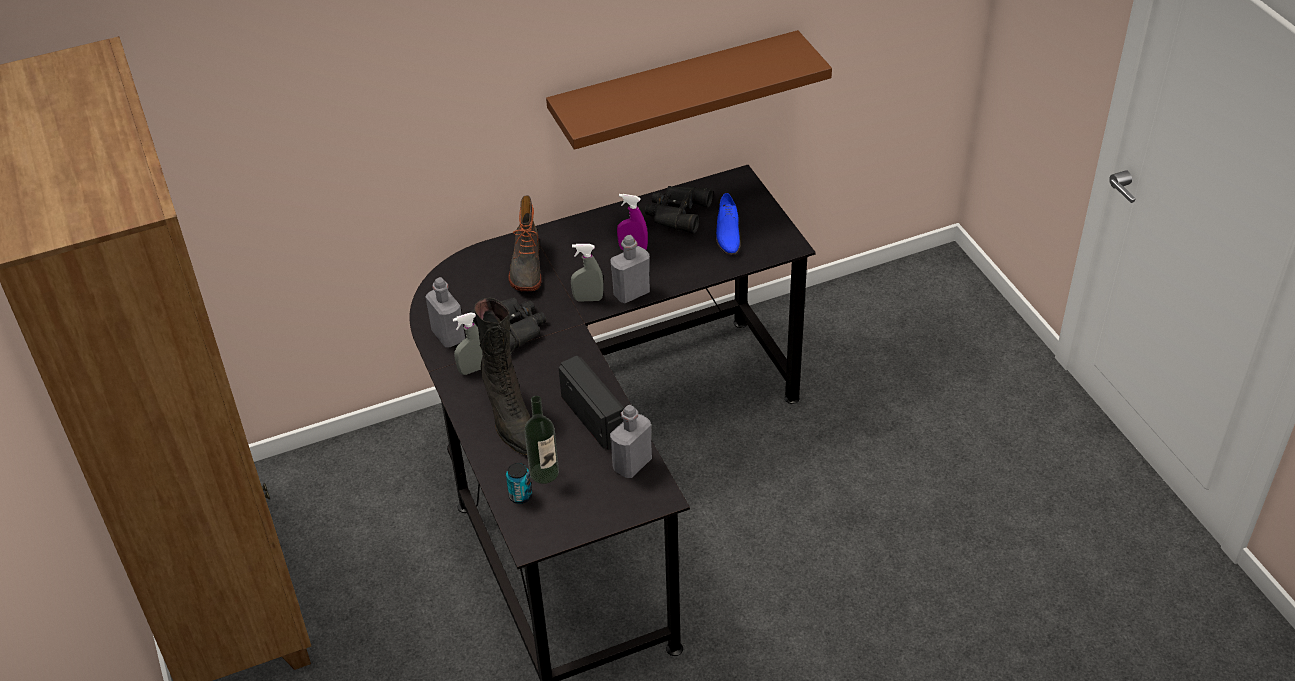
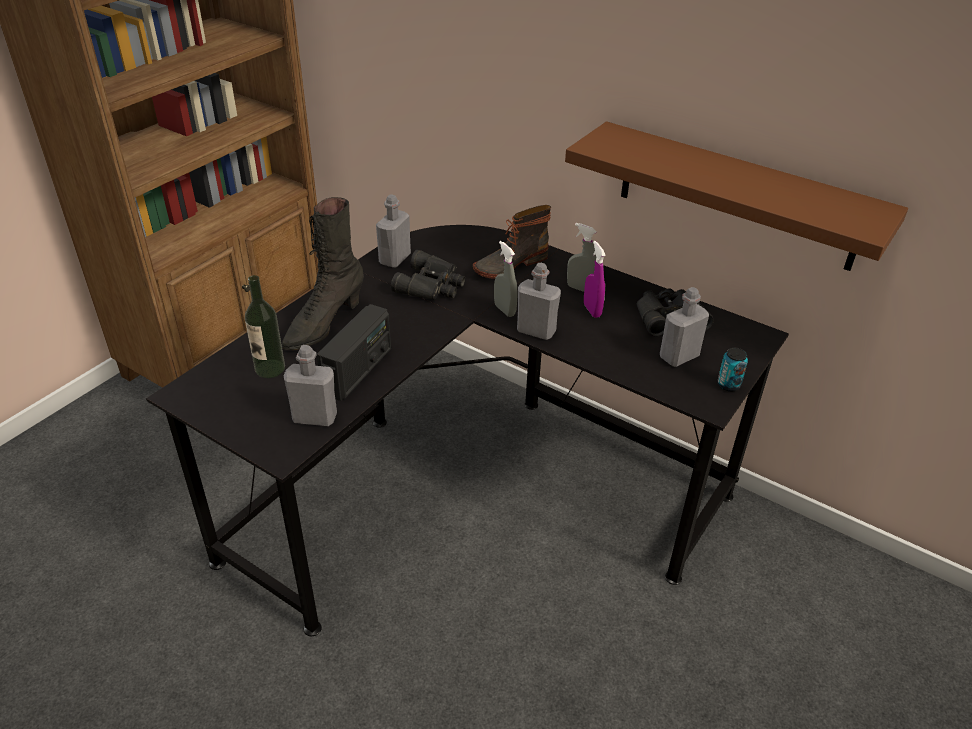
camera: 55 degrees right, 5 degrees down
grey spray bottle [453,313,483,375] -> grey spray bottle moved to [567,223,597,292]
can [506,463,532,504] -> can moved to [717,348,748,392]
blue shoe [716,193,740,255] -> grey bottle [660,287,709,367]

